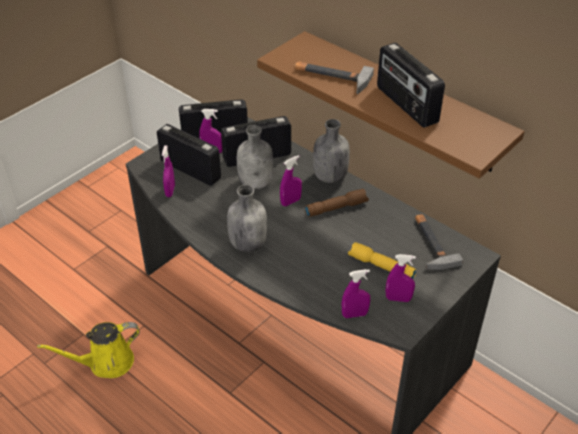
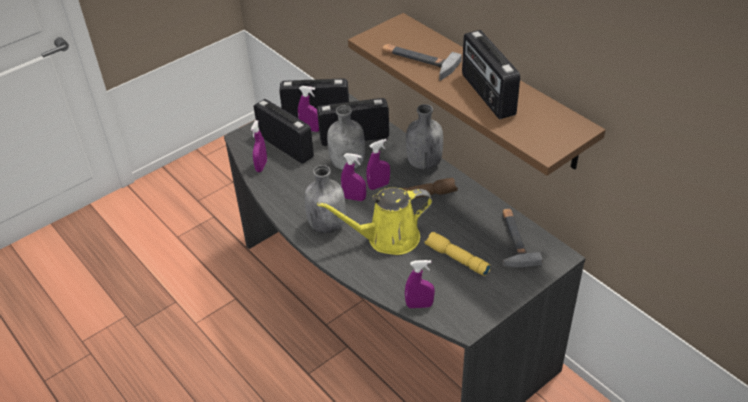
camera: 10 degrees right, 0 degrees up
yellow watering can [37,322,140,378] -> yellow watering can moved to [317,188,433,255]
purple spray bottle [386,254,416,302] -> purple spray bottle moved to [341,153,366,201]

